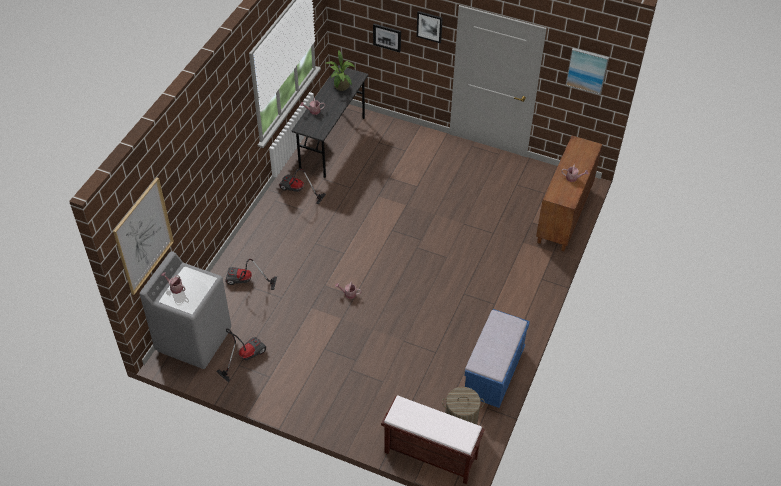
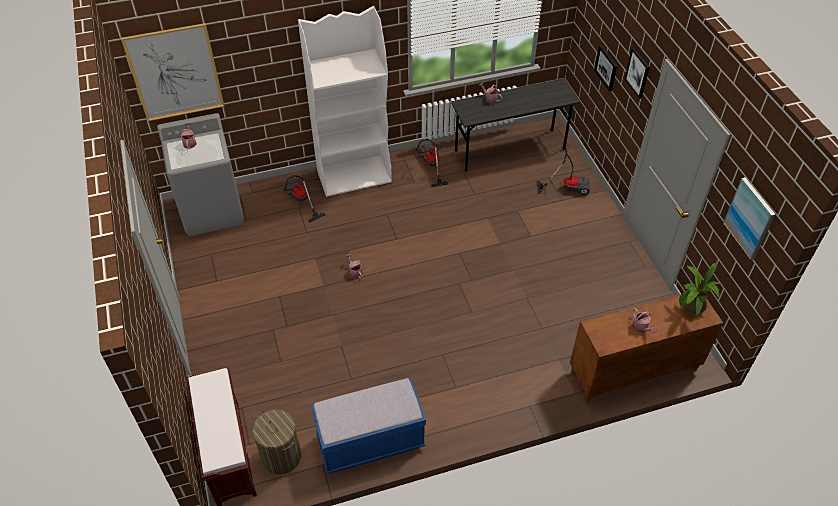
camera: 50 degrees right, 0 degrees up
vacuum cleaner [216,328,266,382] -> vacuum cleaner moved to [537,148,590,195]
potted plant [326,50,355,91] -> potted plant moved to [679,262,721,315]
none -> white bookcase [298,6,392,197]

